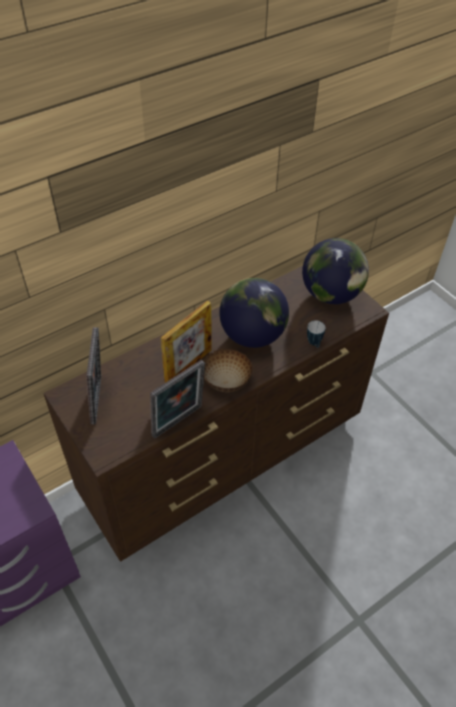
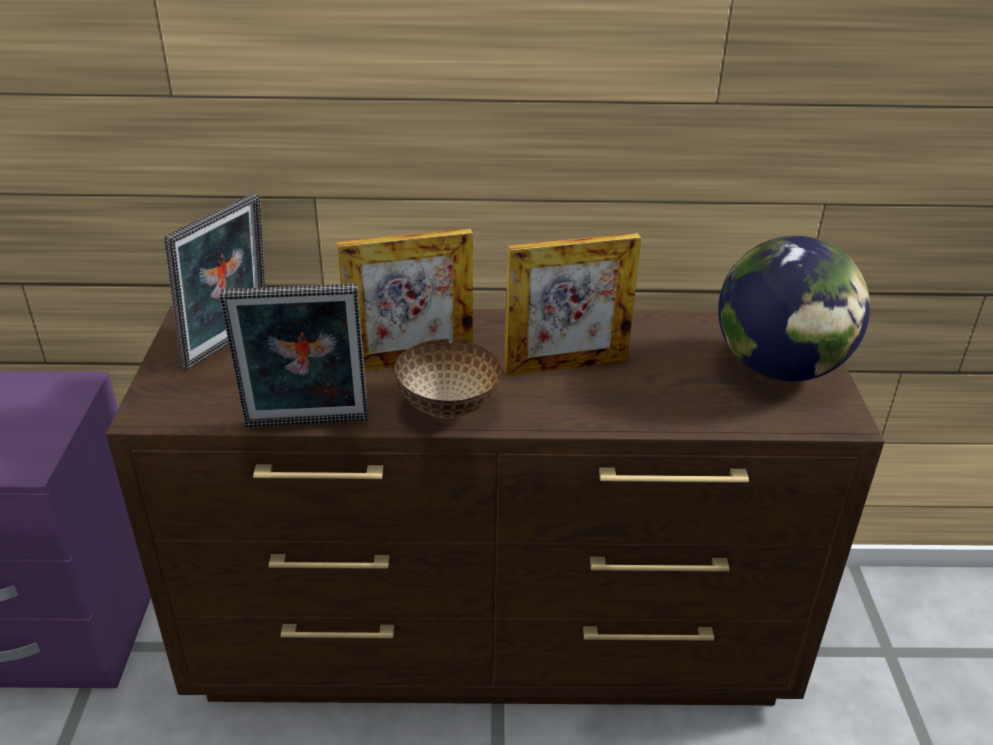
camera: 35 degrees right, 15 degrees down
globe [219,278,289,348] -> picture frame [504,233,641,376]
mug [307,320,326,348] -> none

